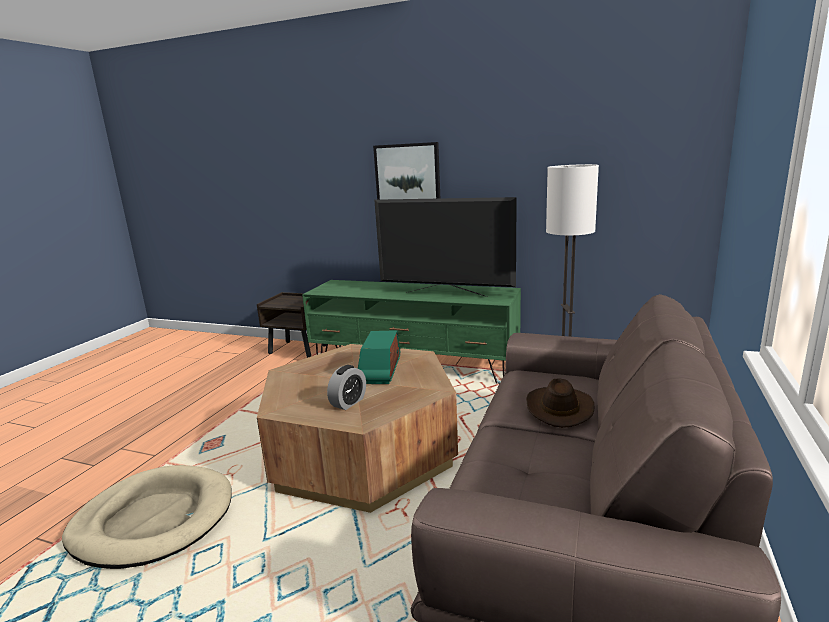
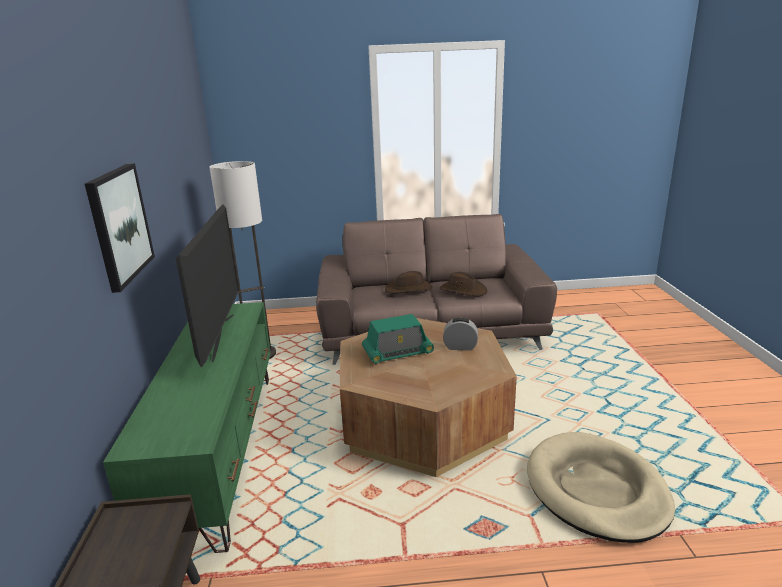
camera: 115 degrees left, 5 degrees up
none -> brown hat [440,272,487,296]

